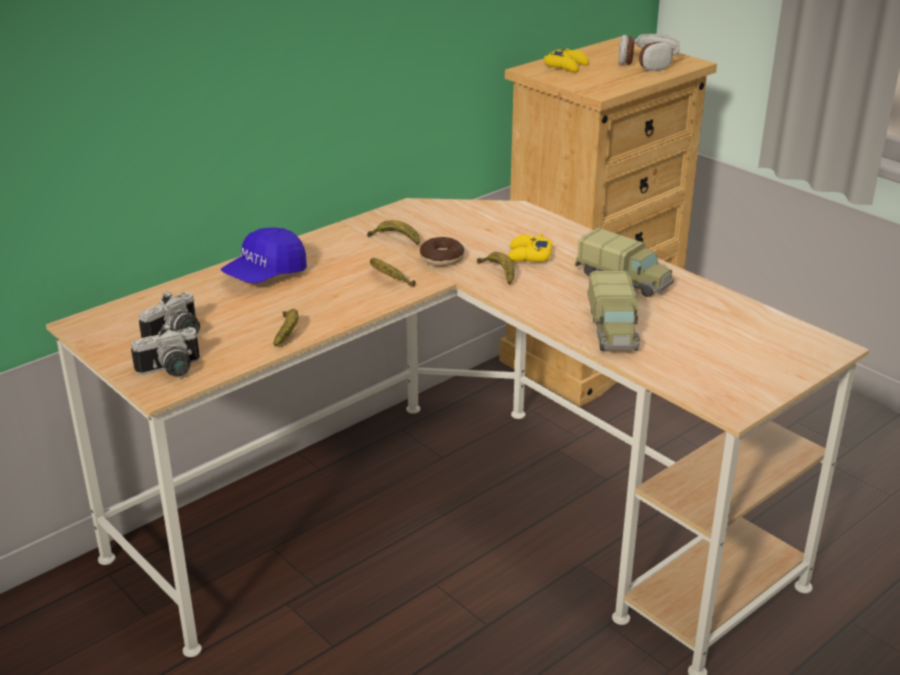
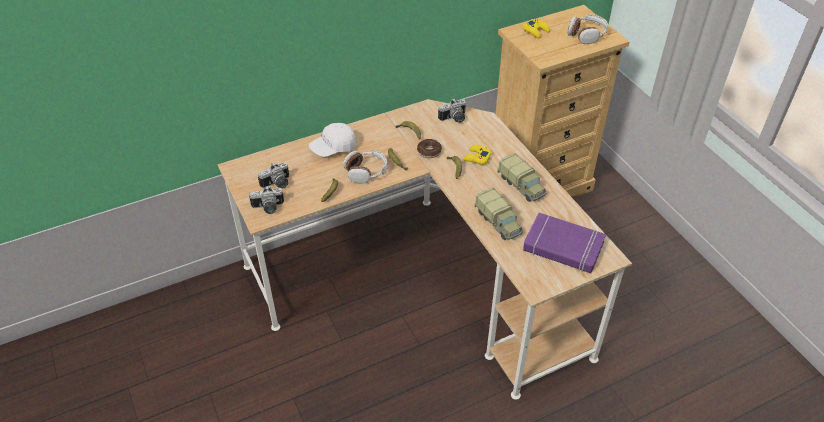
camera: 15 degrees right, 15 degrees up
blue cap [221,227,307,283] -> white cap [309,123,356,157]
toy truck [587,271,640,351] -> toy truck turned 45 degrees counterclockwise [475,188,523,240]
none -> headphones [343,150,387,183]
none -> camera [438,99,466,123]
none -> purple book [523,213,606,273]

